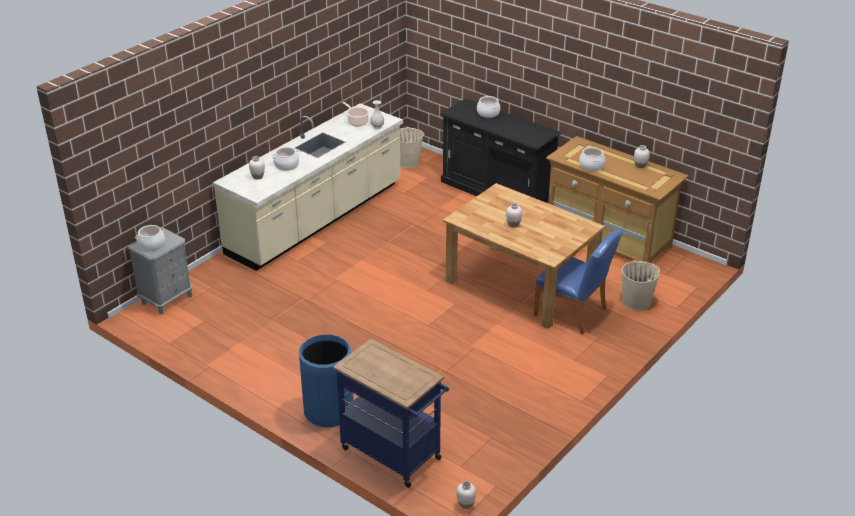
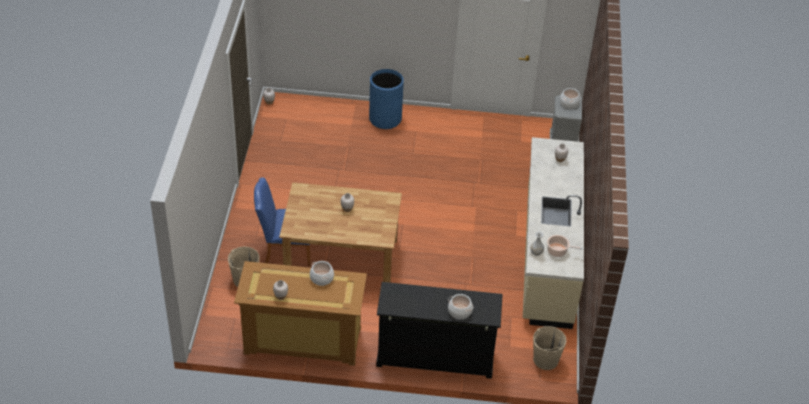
camera: 145 degrees right, 10 degrees up
cooking pot [272,147,300,171] -> none
blue cart [333,339,449,488] -> none

